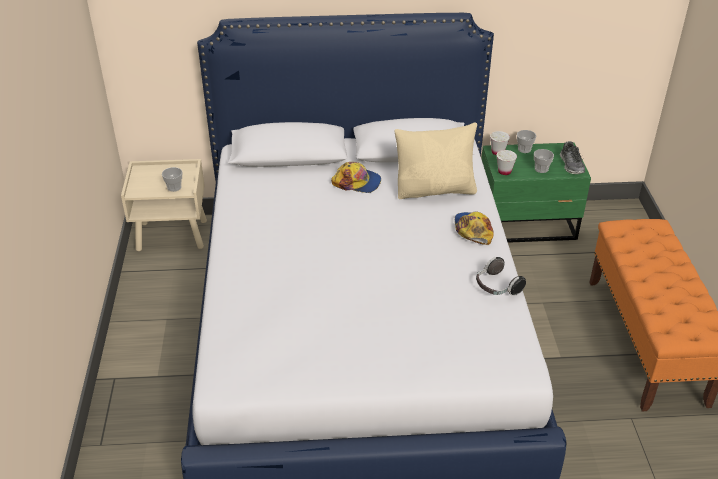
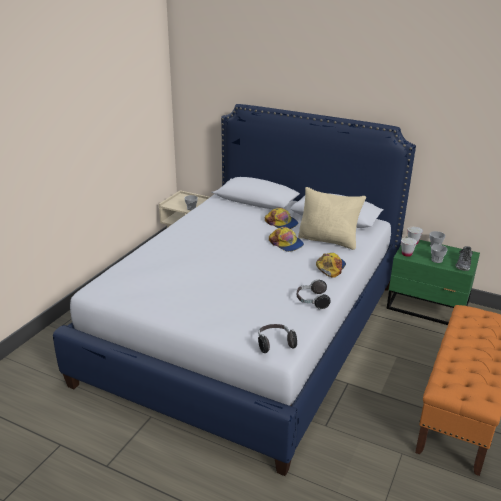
camera: 30 degrees right, 10 degrees down
none -> headphones [258,324,297,353]
none -> cap [269,227,304,252]

